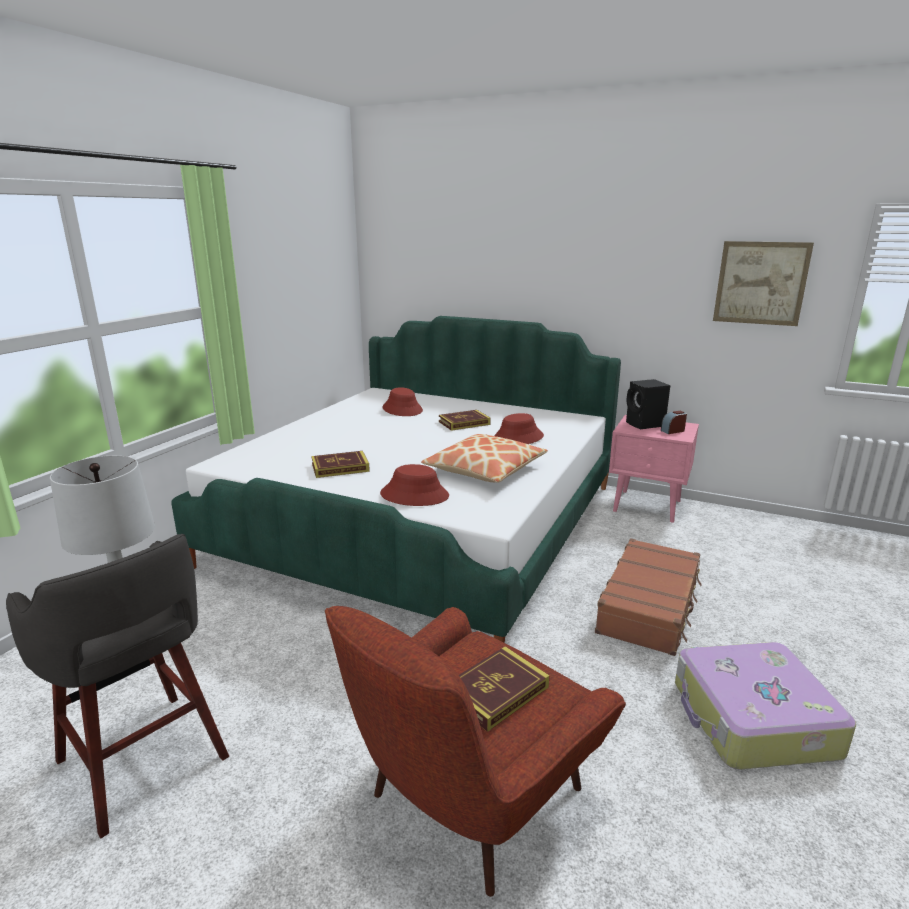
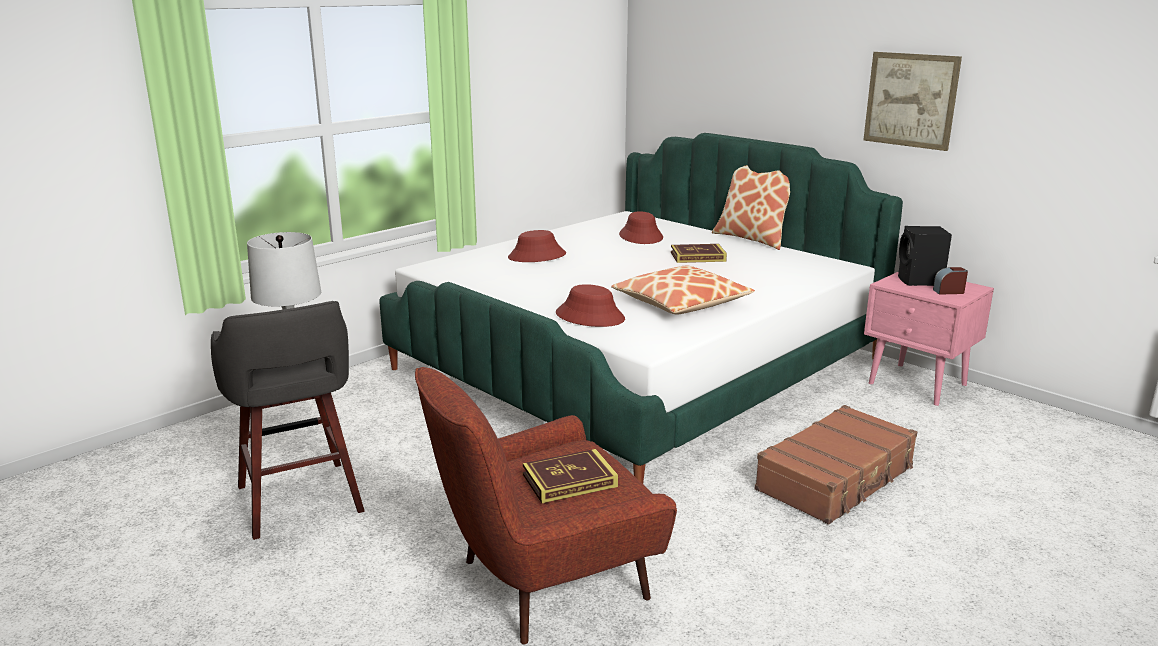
camera: 20 degrees right, 0 degrees up
book [311,451,370,478] -> none
red hat [494,413,544,444] -> red hat moved to [508,230,566,262]
suitcase [675,642,856,770] -> none
picture [713,241,814,326] -> picture moved to [863,52,962,151]
none -> pillow [712,165,790,250]

